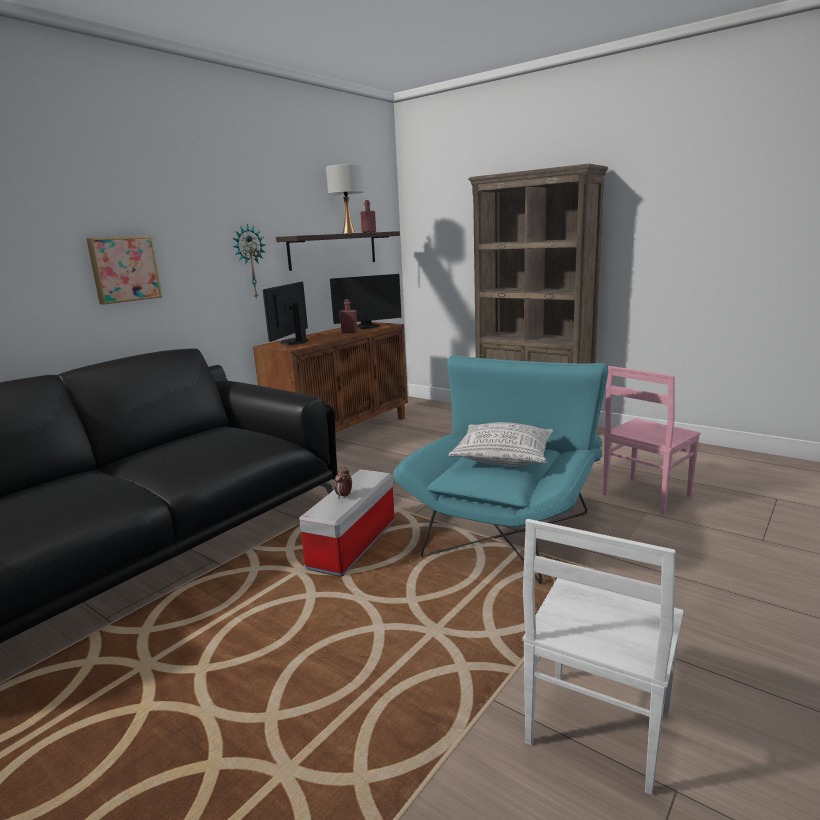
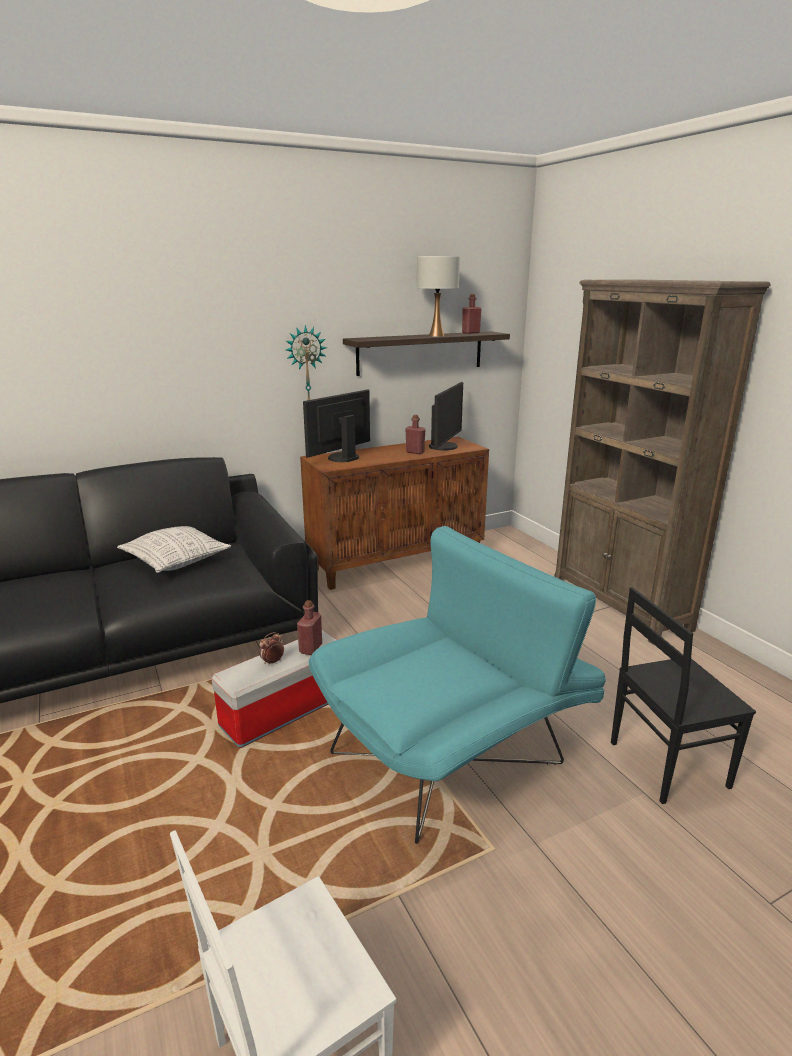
camera: 25 degrees right, 5 degrees up
picture [86,236,162,305] -> none
monitor [330,274,402,329] -> monitor turned 75 degrees counterclockwise [429,382,463,451]
pillow [449,422,553,466] -> pillow moved to [117,526,231,573]
pink chair [603,366,701,515] -> black chair [611,587,756,804]
none -> red bottle [297,600,322,655]

